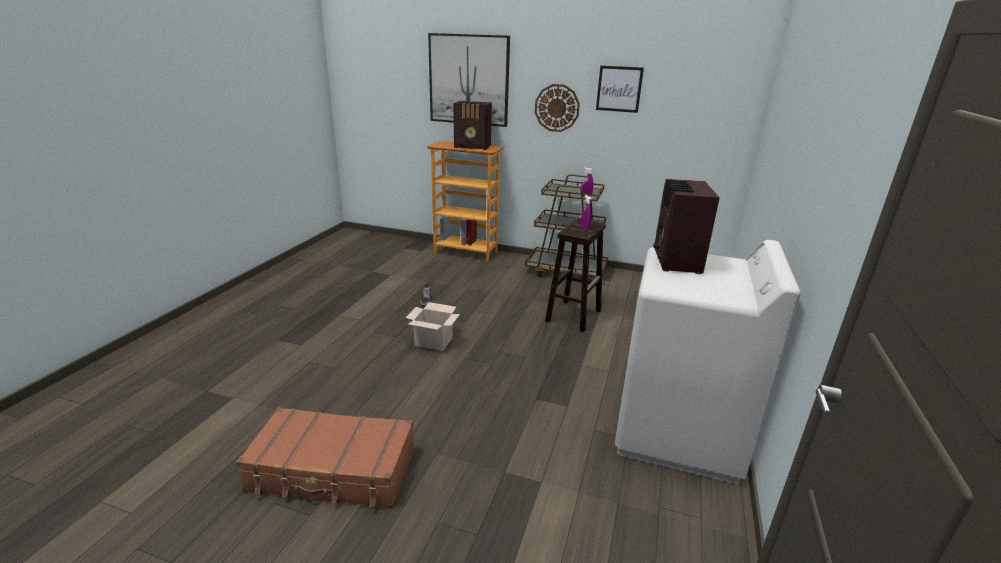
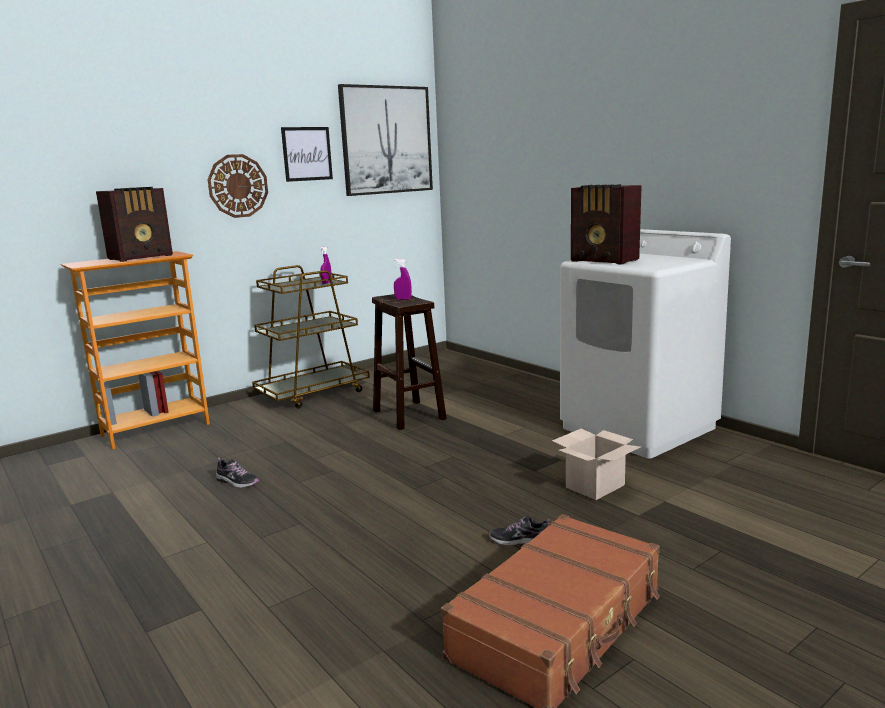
camera: 55 degrees left, 10 degrees down
cardboard box [406,302,460,351] -> cardboard box moved to [552,429,641,500]
picture [428,33,510,127] -> picture moved to [338,84,433,196]
none -> shoe [489,516,549,546]

